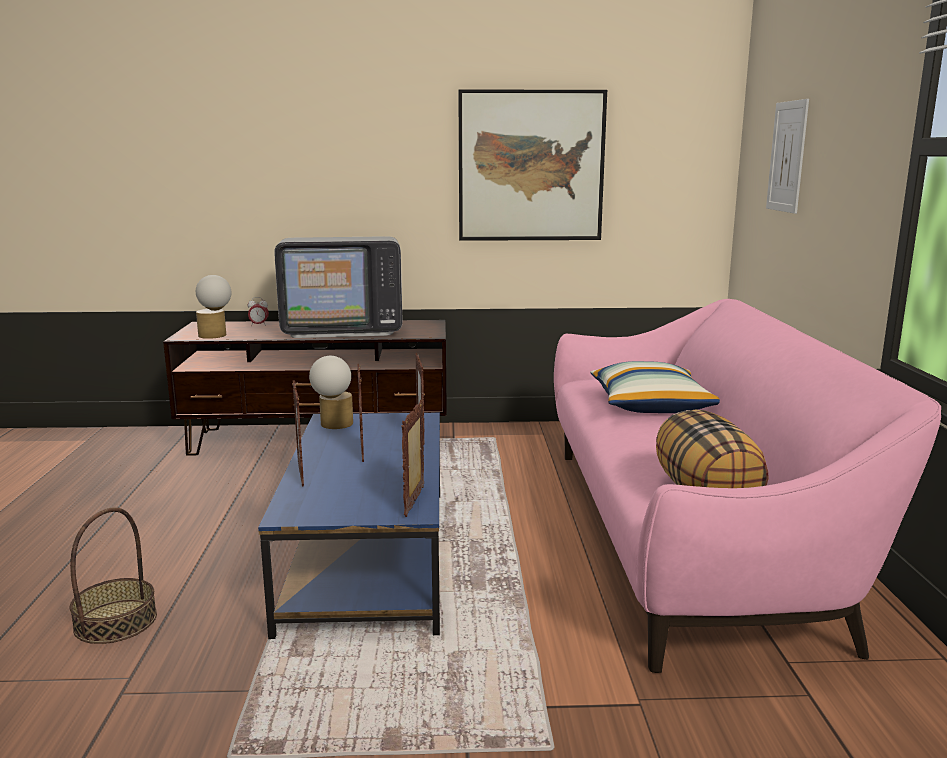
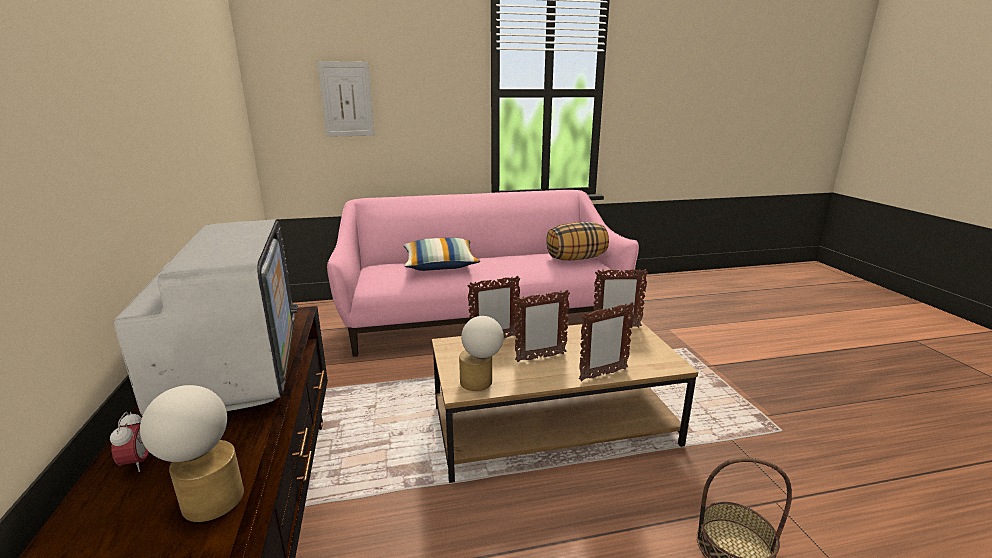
camera: 100 degrees left, 5 degrees up
blue coffee table [258,413,440,639] -> brown coffee table [432,322,698,483]
picture [458,89,607,241] -> none

